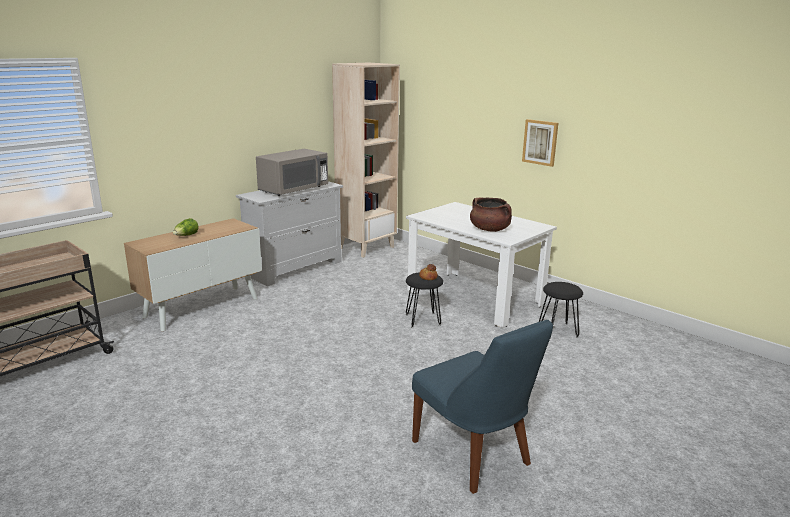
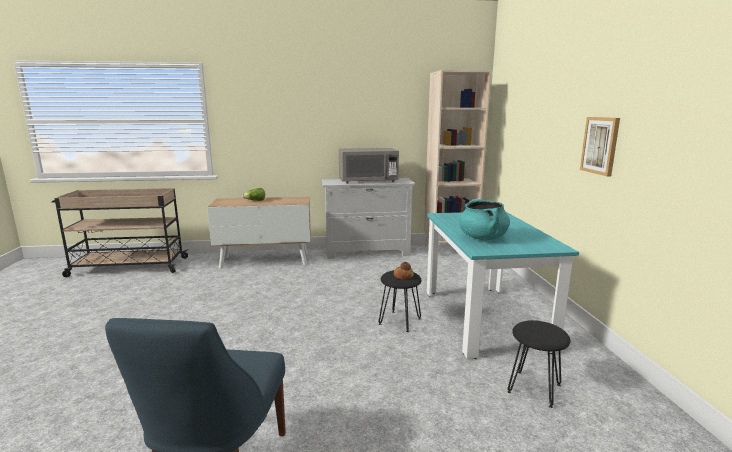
camera: 40 degrees right, 5 degrees down
white dining table [406,202,557,328] -> turquoise dining table [427,212,579,359]
brown cooking pot [470,198,512,232] -> turquoise cooking pot [459,199,510,241]

